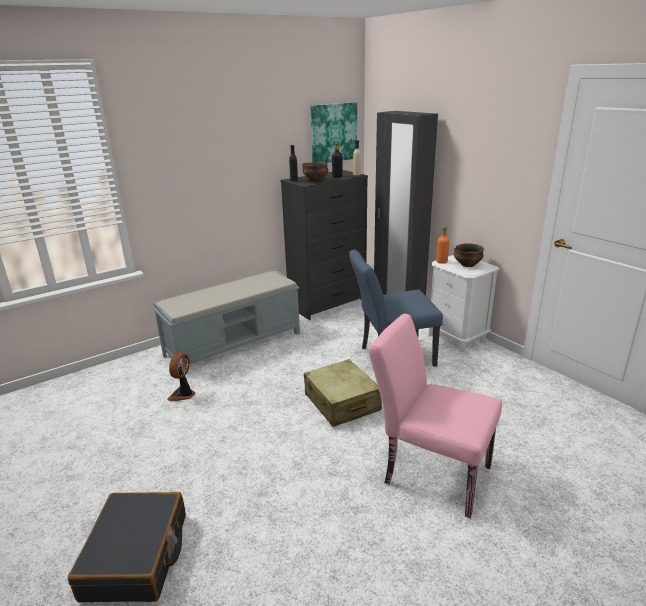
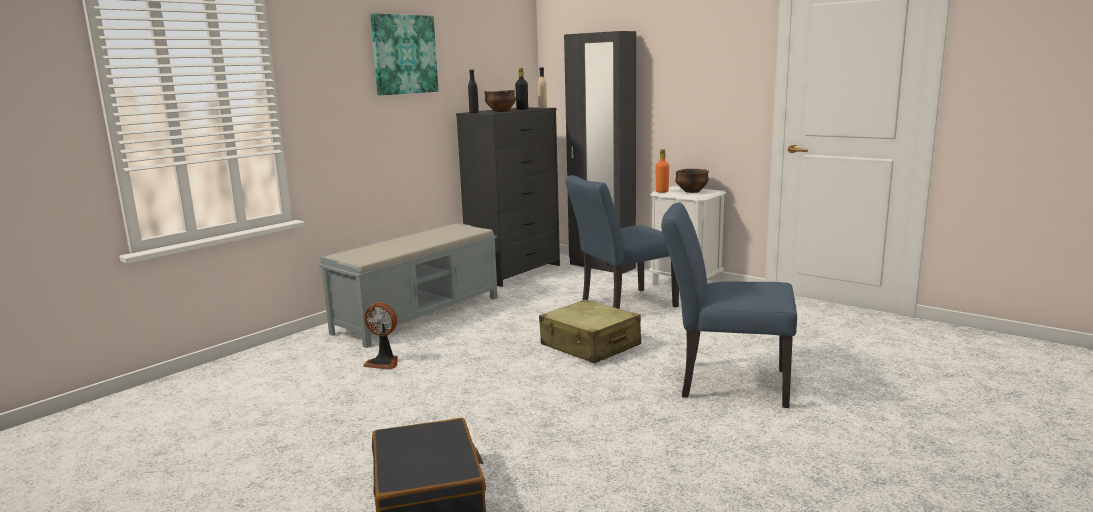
camera: 15 degrees left, 10 degrees down
fan [168,352,196,401] -> fan turned 75 degrees counterclockwise [363,302,398,370]
picture [311,102,357,164] -> picture moved to [370,13,439,95]
pink chair [369,314,502,518] -> blue chair [661,203,797,408]

